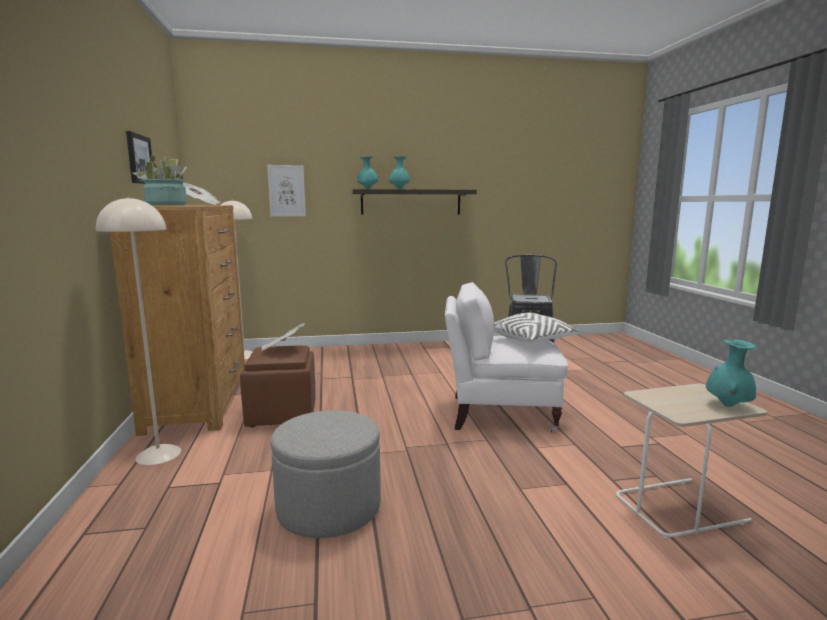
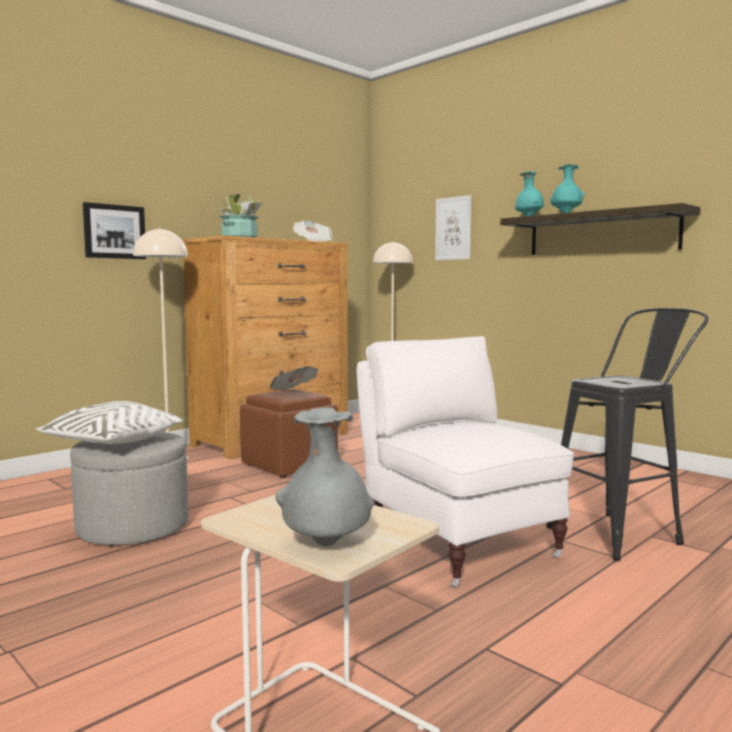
camera: 55 degrees right, 5 degrees down
picture [126,131,152,184] -> picture moved to [83,202,146,259]
white pillow [494,313,580,343] -> white pillow moved to [36,401,183,444]
turquoise vase [706,340,756,407] -> grey vase [276,408,375,546]

